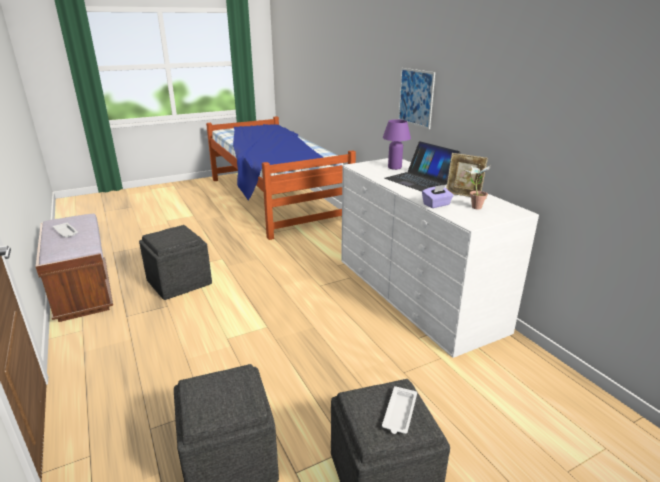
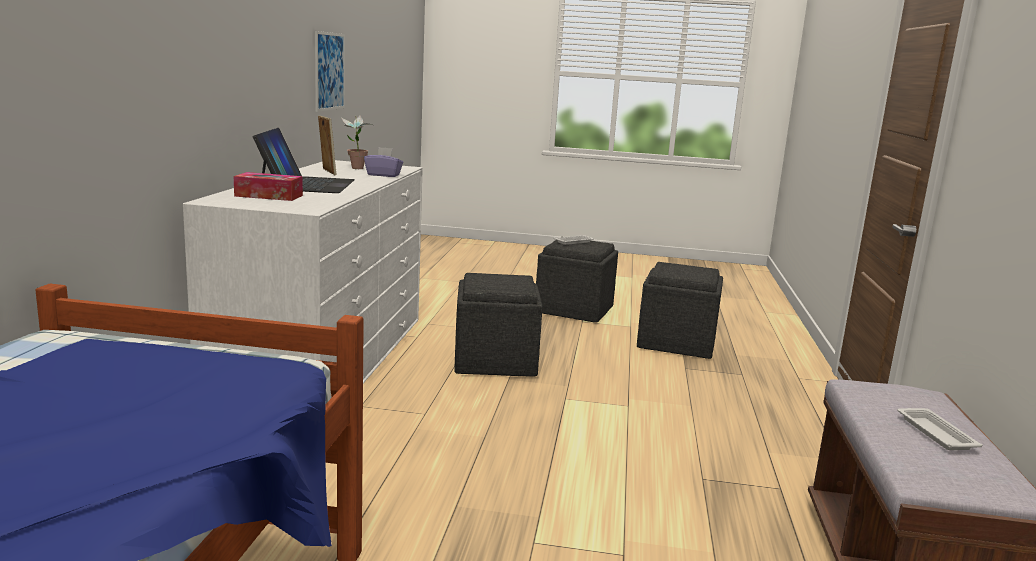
camera: 145 degrees left, 10 degrees down
grey ottoman [139,225,212,300] -> grey ottoman moved to [454,273,543,376]
purple table lamp [383,119,411,170] -> tissue box [234,172,303,201]
picture [398,68,435,129] -> picture moved to [315,31,345,112]

